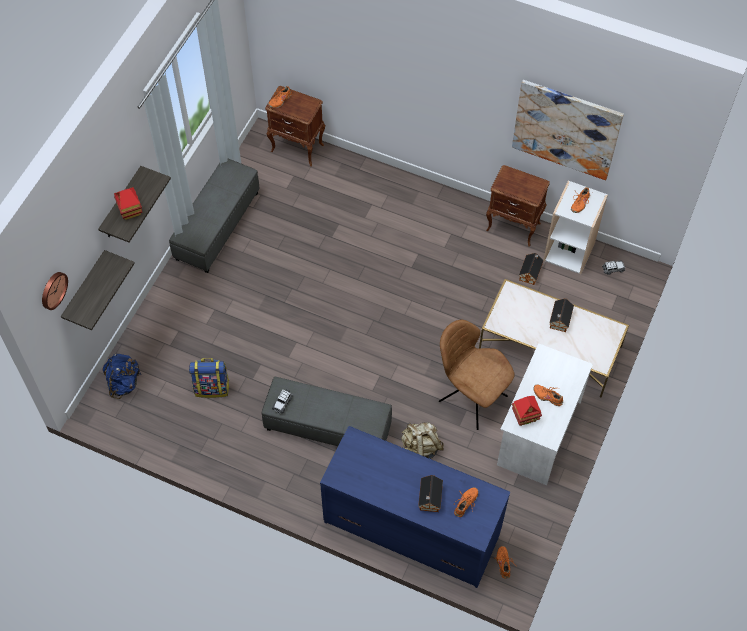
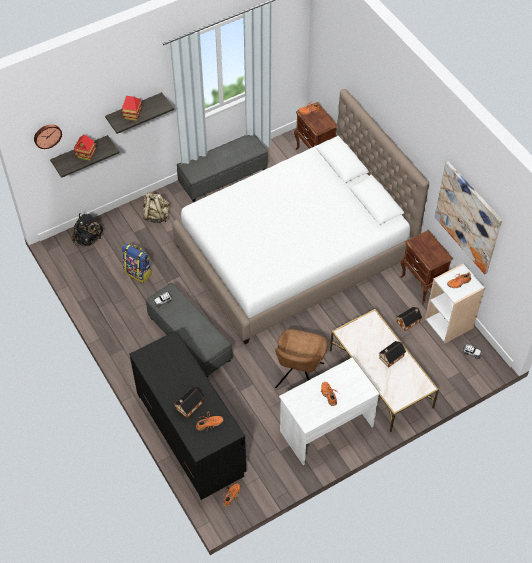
camera: 35 degrees right, 5 degrees down
blue backpack [102,354,141,399] -> black backpack [72,213,103,246]
blue dresser [320,426,510,588] -> black dresser [129,331,246,500]
beige backpack [401,422,444,459] -> beige backpack moved to [143,191,170,223]
brown chair [439,320,515,430] -> brown chair turned 150 degrees counterclockwise [275,329,327,388]
toy house [512,396,542,426] -> toy house moved to [74,135,96,161]
none -> white bed [172,89,429,344]

